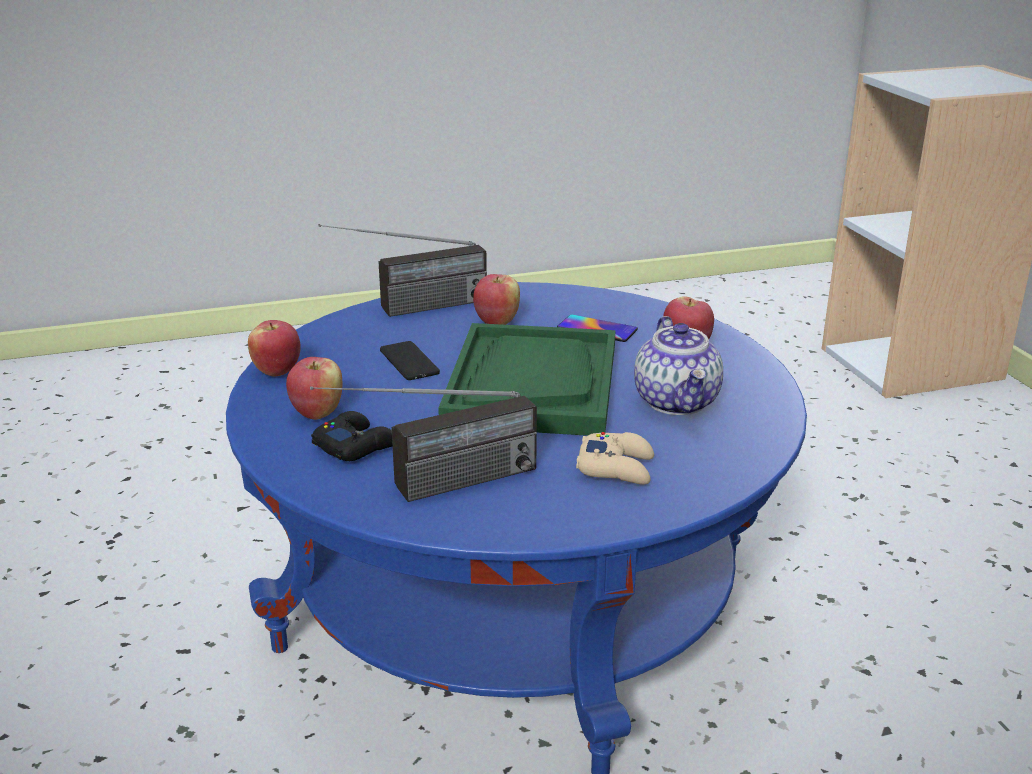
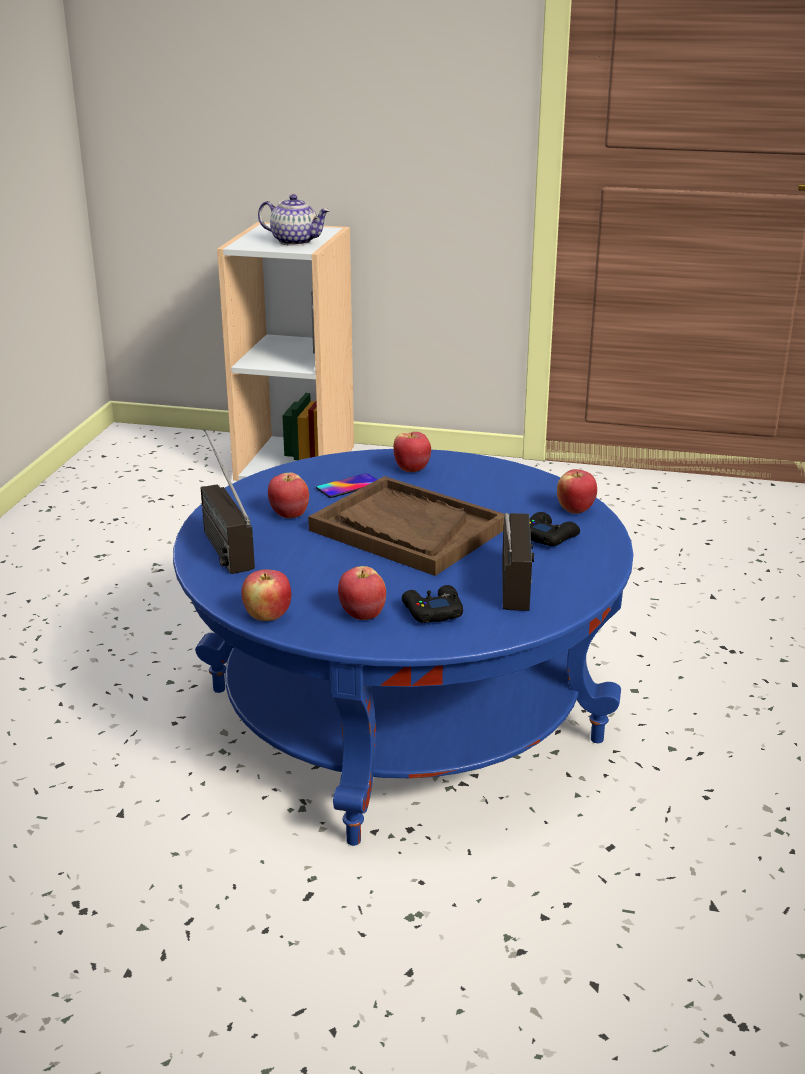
camera: 60 degrees left, 0 degrees up
radio [318,224,487,317] -> radio turned 150 degrees clockwise [201,429,255,574]
phone [380,341,440,380] -> none
green tray [438,323,616,436] -> brown tray [308,476,504,576]
beige game controller [576,432,654,485] -> black game controller [529,512,580,546]
teapot [634,316,723,415] -> teapot moved to [258,194,330,246]
none -> apple [557,469,597,514]

